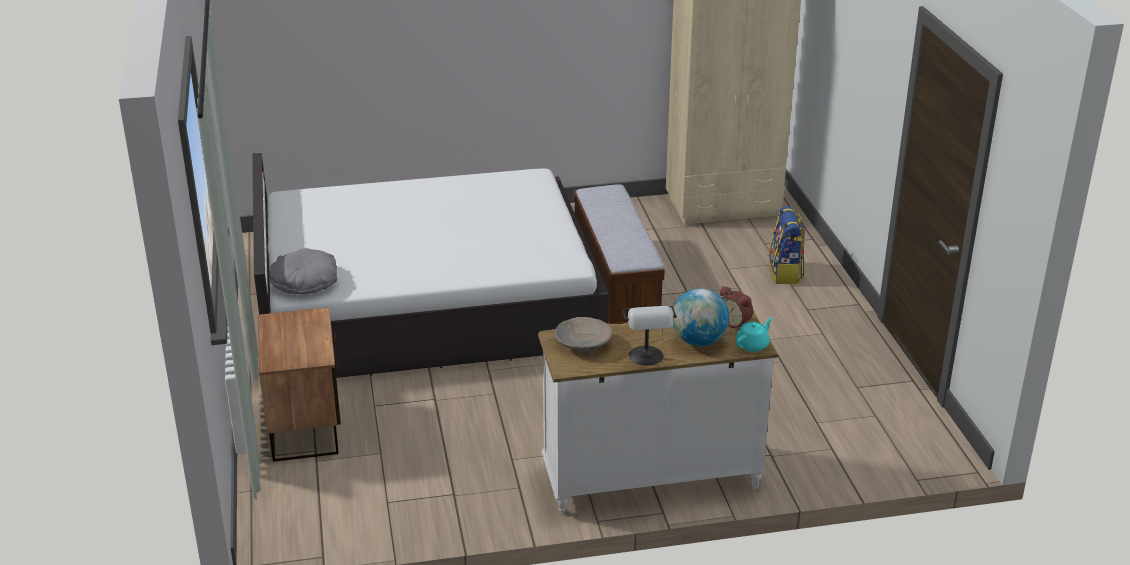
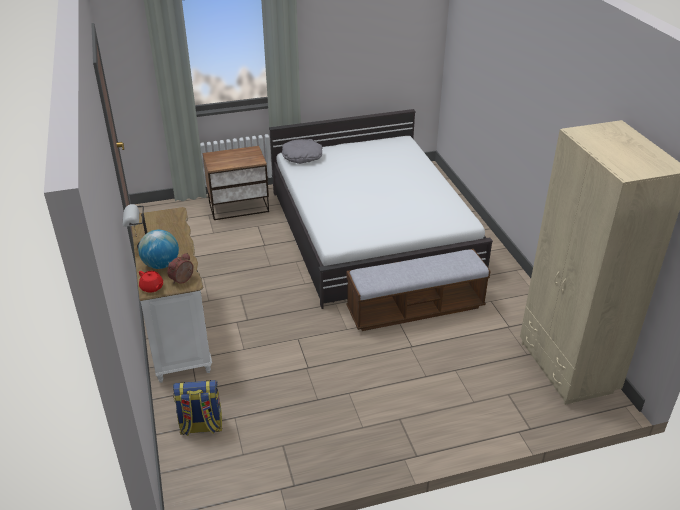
camera: 85 degrees right, 5 degrees up
beige bowl [555,317,612,356] -> none
turquoise teapot [736,317,772,352] -> red teapot [139,271,163,293]
backpack [769,206,805,284] -> backpack moved to [173,380,222,436]

